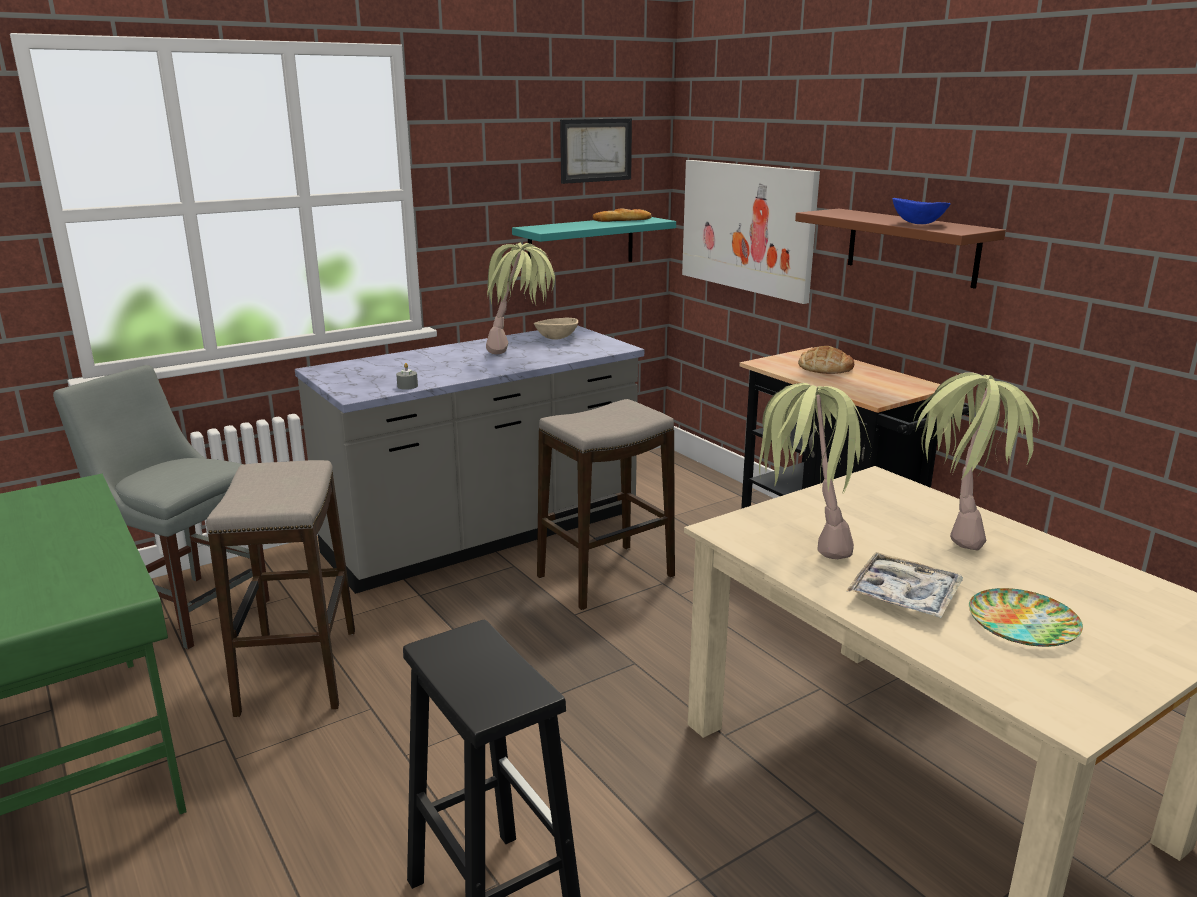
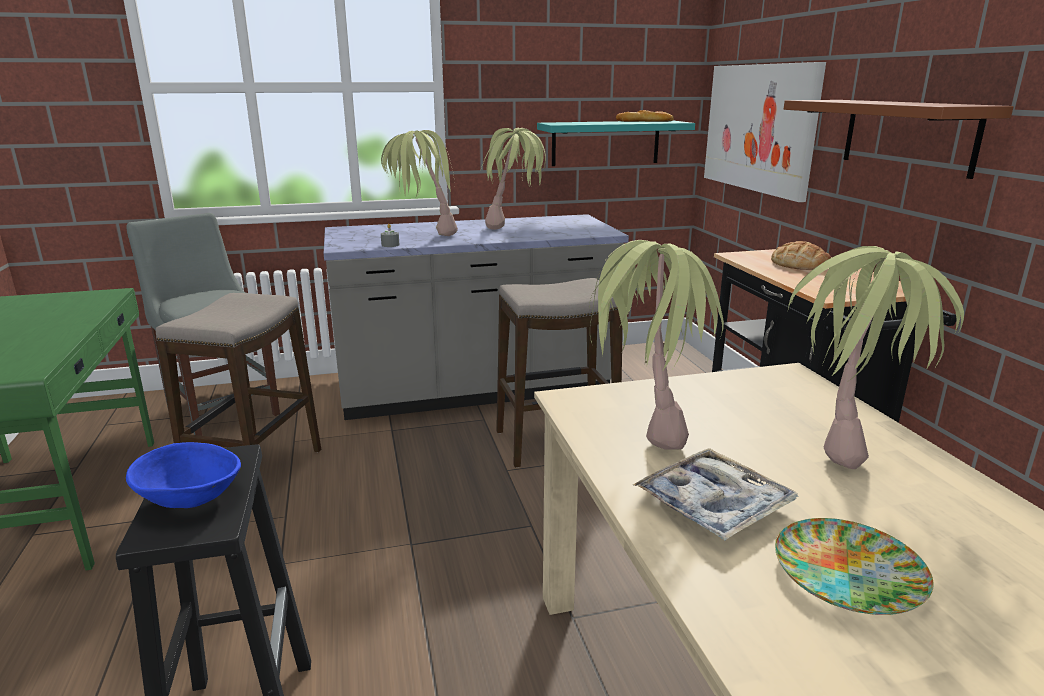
camera: 20 degrees right, 0 degrees up
beige bowl [534,318,578,340] -> none
picture [560,118,632,184] -> none
blue bowl [892,198,951,224] -> blue bowl moved to [126,442,241,508]
none -> potted plant [381,130,458,236]

